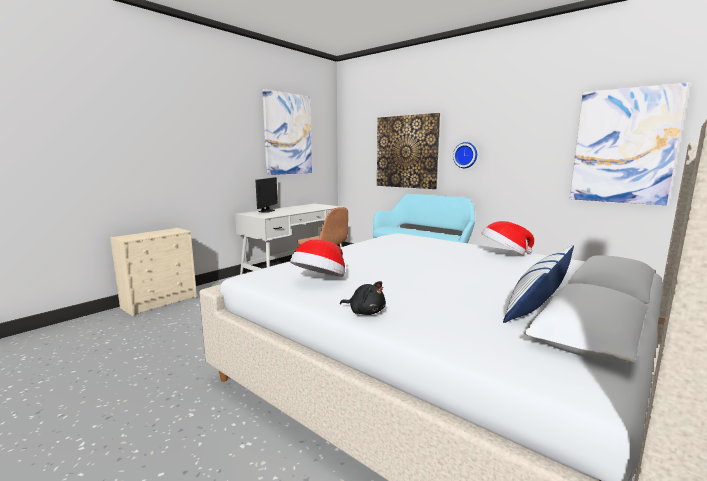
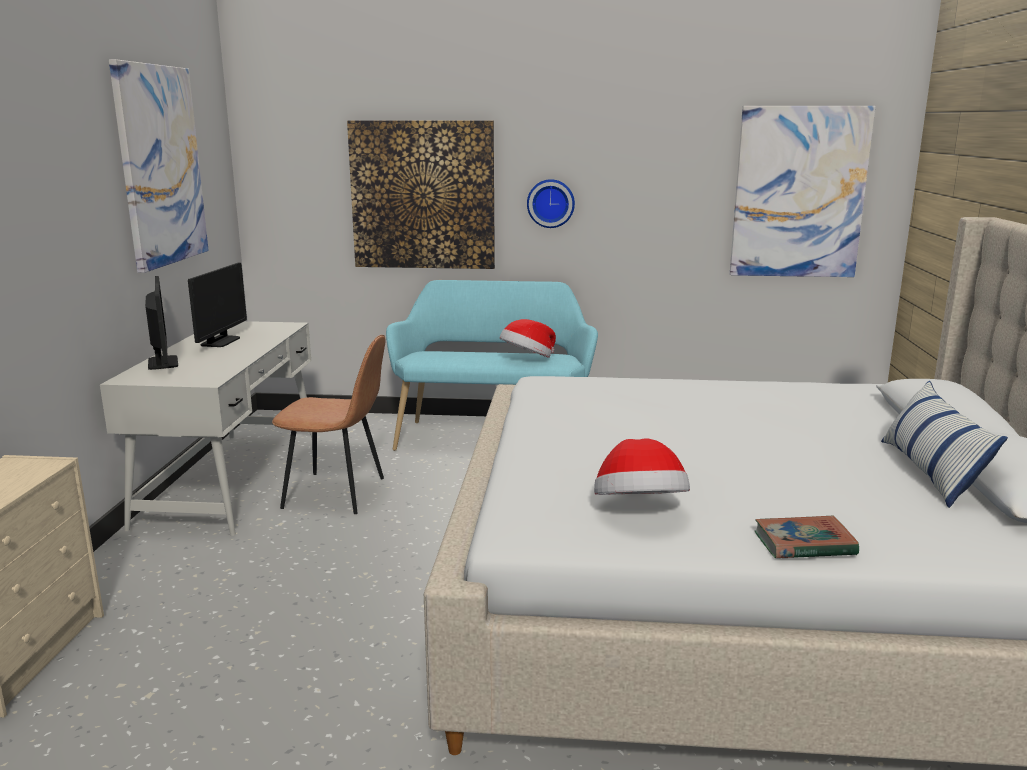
camera: 35 degrees left, 5 degrees up
black plush toy [340,281,386,315] -> book [754,516,859,558]
hat [481,221,534,256] -> hat moved to [499,319,556,358]
none -> monitor [188,263,247,347]

